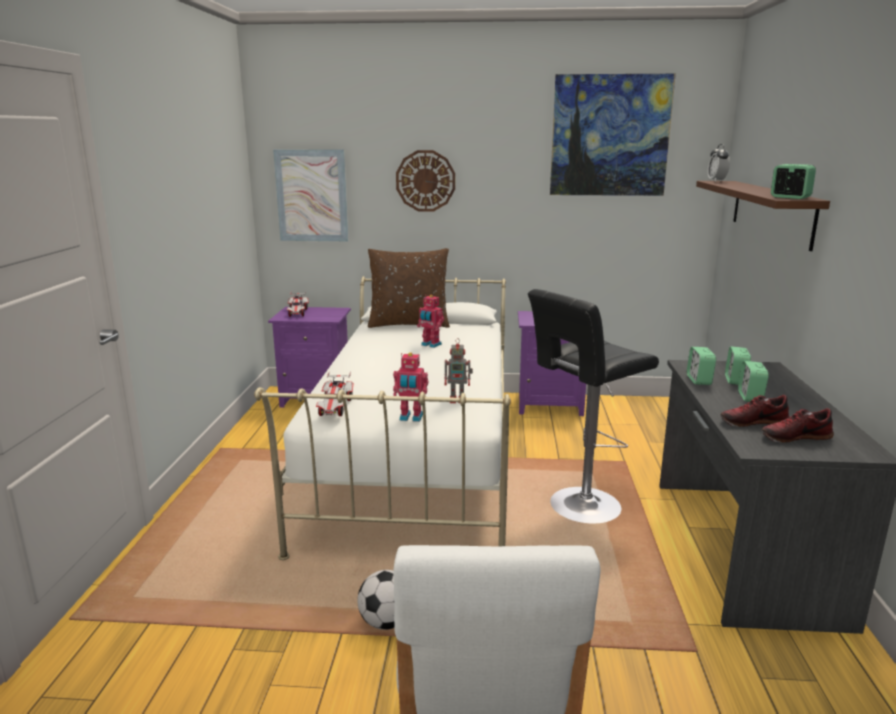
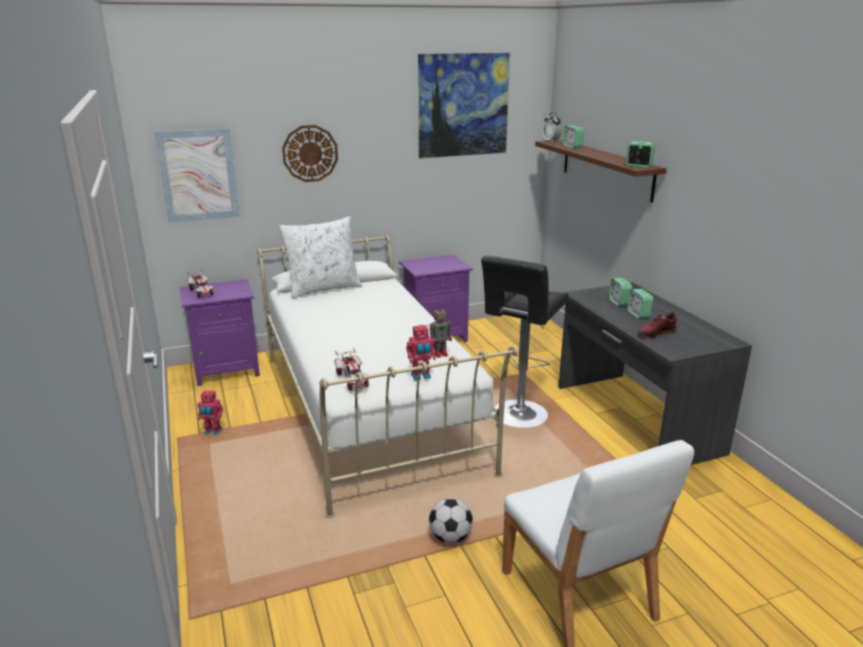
camera: 25 degrees left, 5 degrees up
brown pillow [368,248,450,328] -> white pillow [279,216,362,298]
toy robot [417,295,444,348] -> toy robot moved to [197,390,223,435]
alarm clock [687,347,716,385] -> alarm clock moved to [563,126,584,148]
shoe [761,408,834,443] -> none

